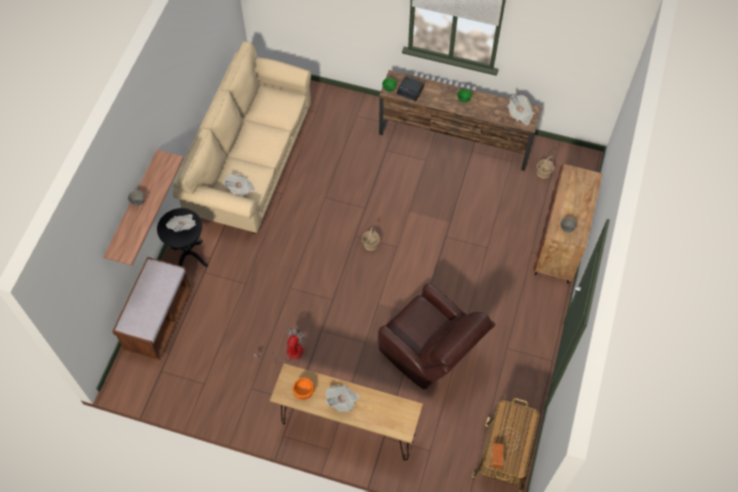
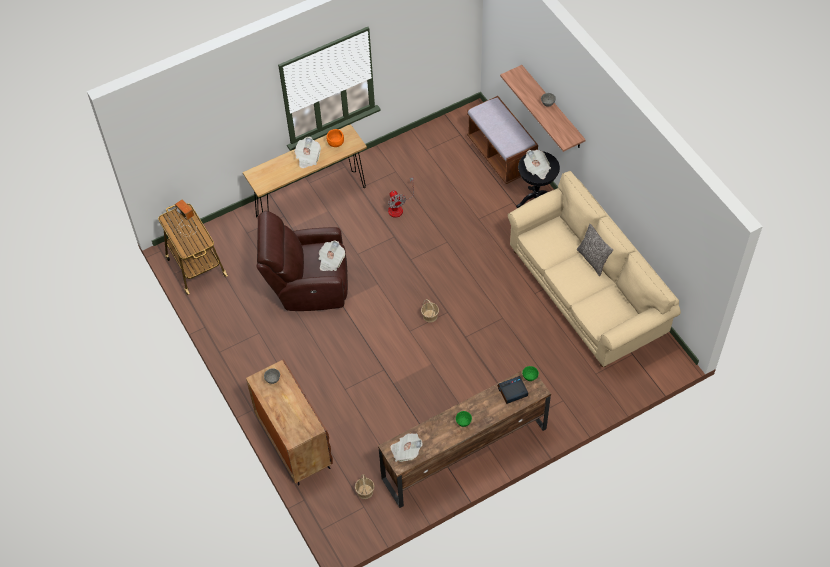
camera: 135 degrees right, 5 degrees down
newspaper [224,173,256,196] -> newspaper moved to [318,241,345,271]
none -> pillow [577,224,613,276]

